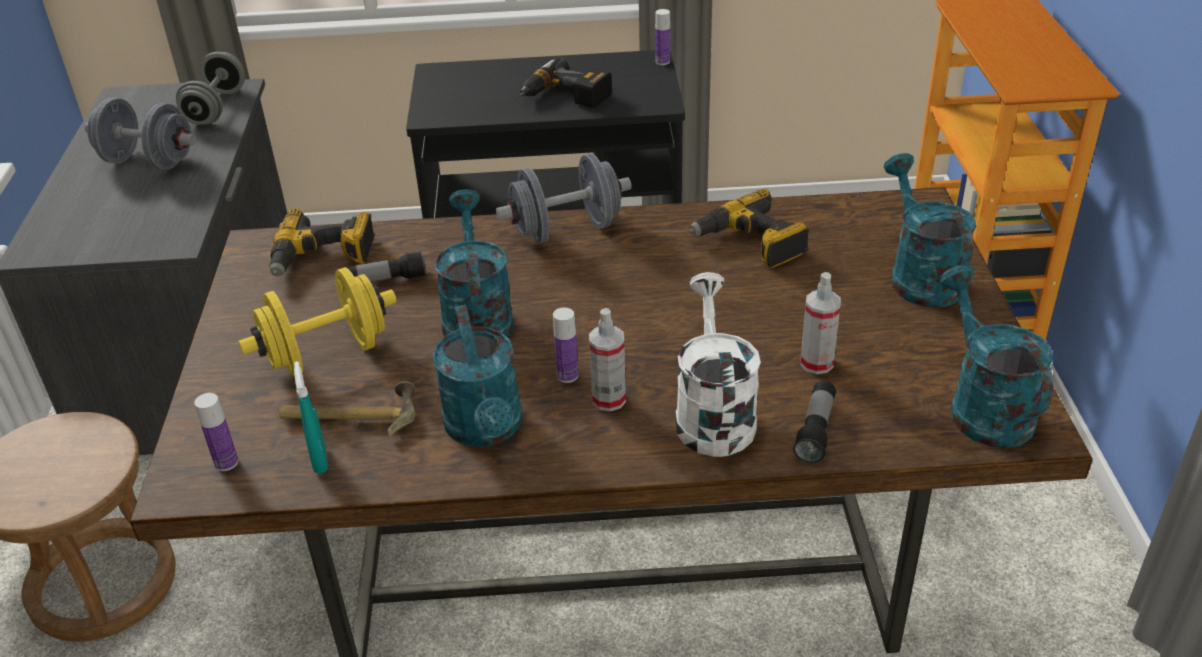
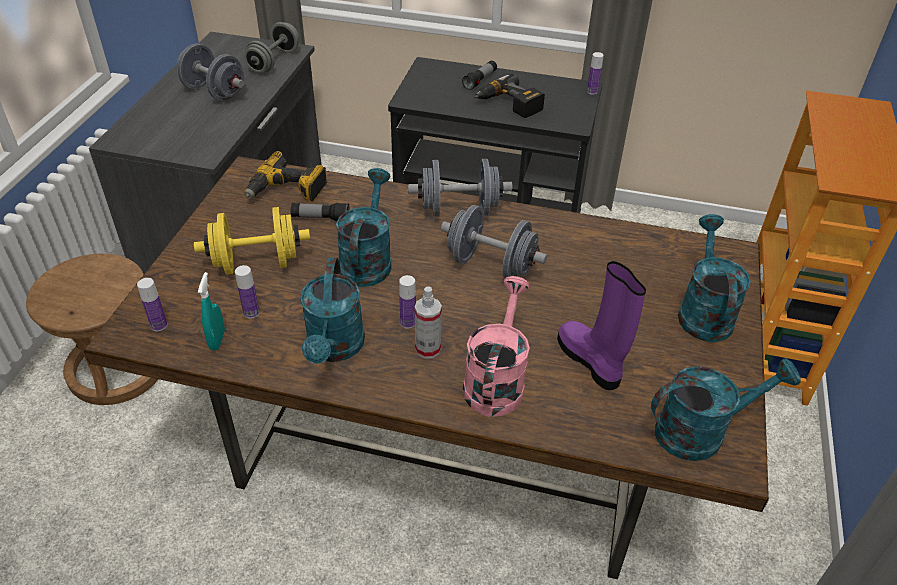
camera: 15 degrees right, 5 degrees up
hammer [279,381,416,438] -> bottle [235,265,260,319]
white watering can [675,272,761,457] -> pink watering can [463,276,530,417]
power drill [689,189,809,268] -> none
flashlight [793,381,836,463] -> flashlight moved to [462,61,497,90]
spray bottle [800,272,841,374] -> purple boot [557,261,646,390]
turquoise watering can [939,265,1053,448] -> turquoise watering can turned 75 degrees clockwise [651,358,801,461]
none -> grey dumbbell [441,205,547,278]

